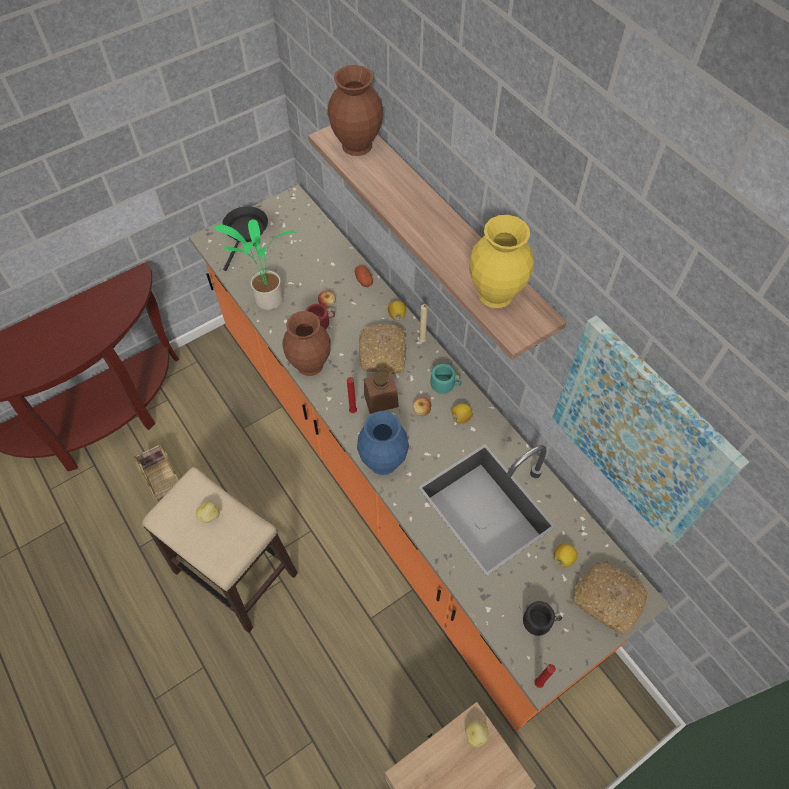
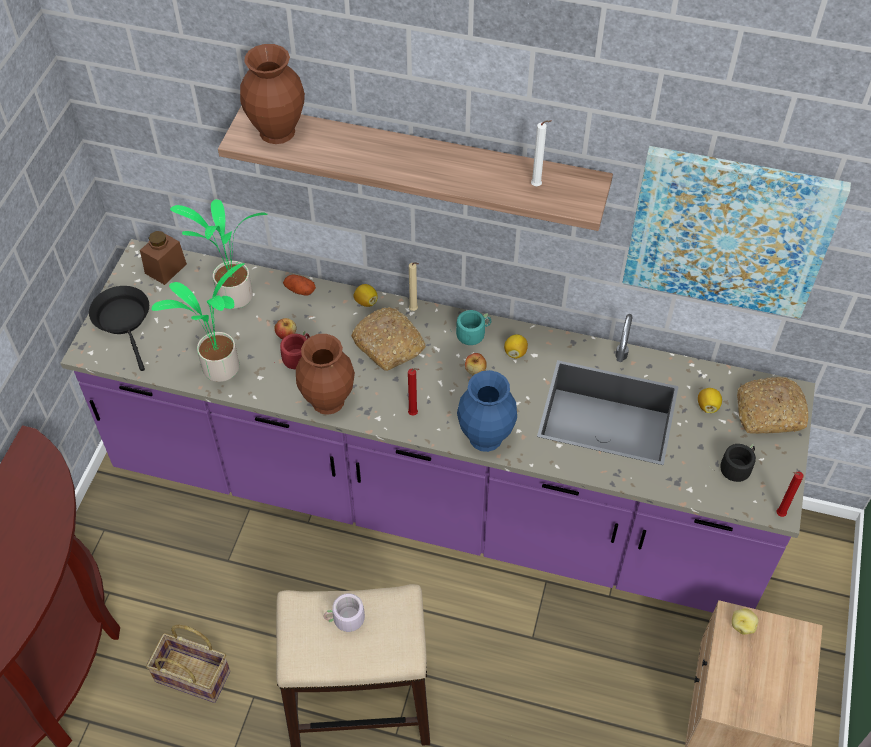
camera: 40 degrees left, 5 degrees down
orange counter [189,184,670,731] -> purple counter [60,239,815,613]
potato [196,502,219,523] -> grey mug [323,593,369,632]
brown jar [364,372,399,414] -> brown jar moved to [140,231,187,285]
yellow vase [469,215,534,308] -> white candle [531,120,552,186]
none -> potted plant [170,199,268,309]

